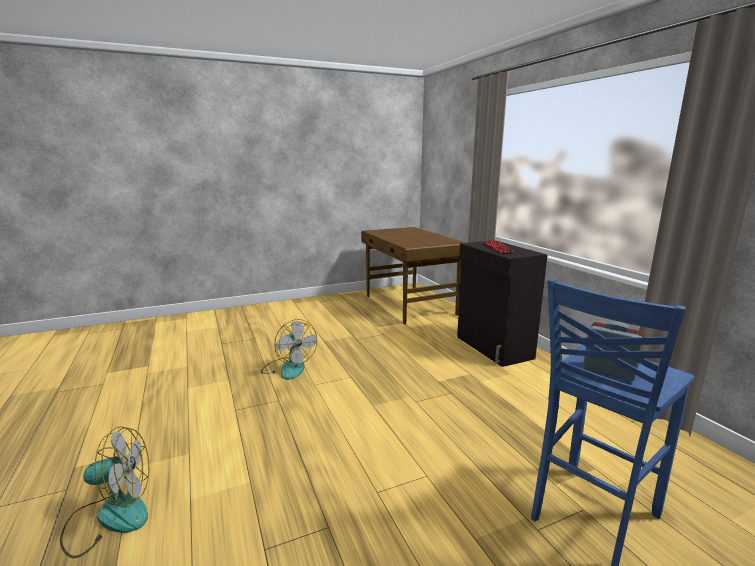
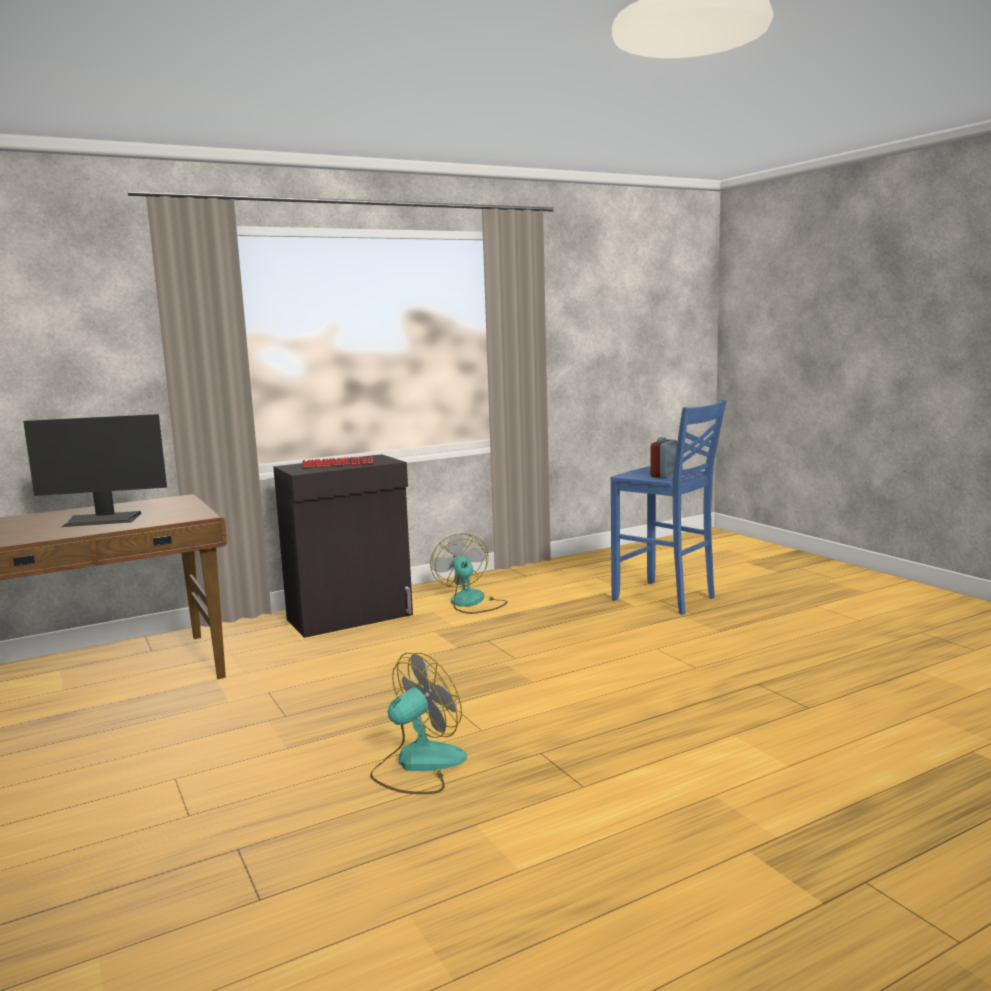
camera: 95 degrees left, 5 degrees down
fan [60,426,149,558] -> fan moved to [430,533,507,614]
none -> monitor [23,414,167,527]

